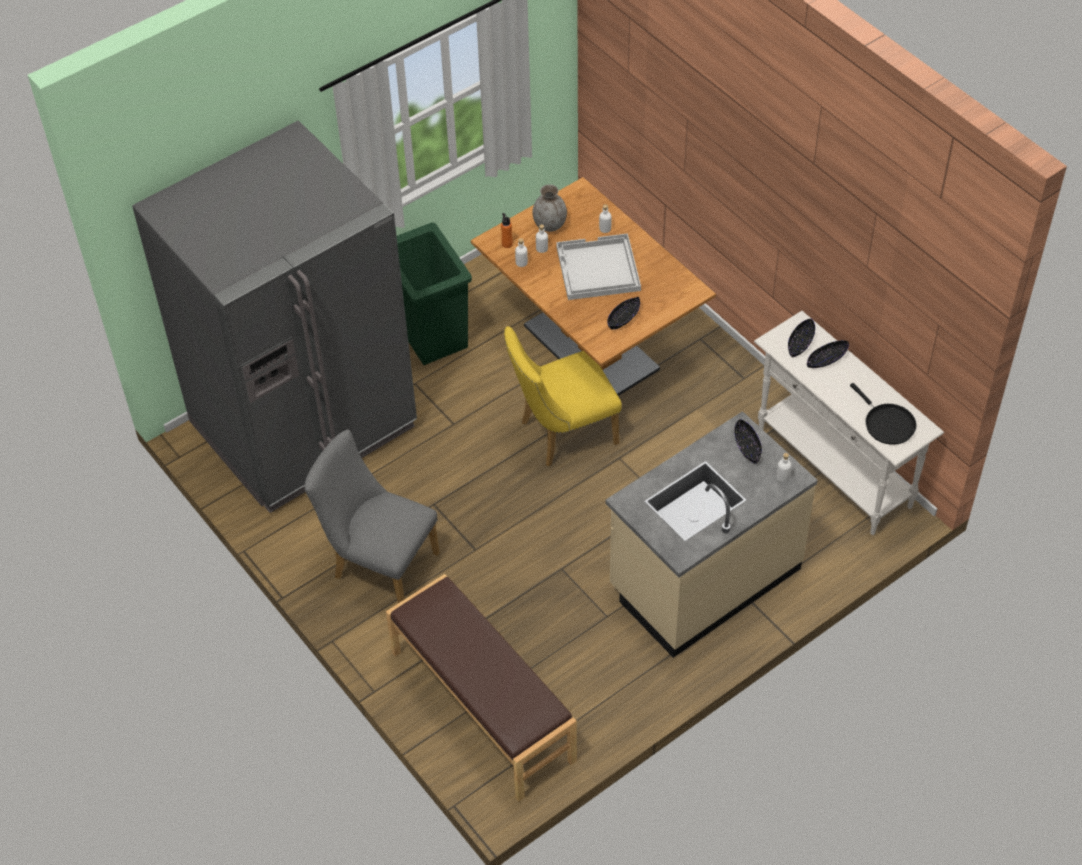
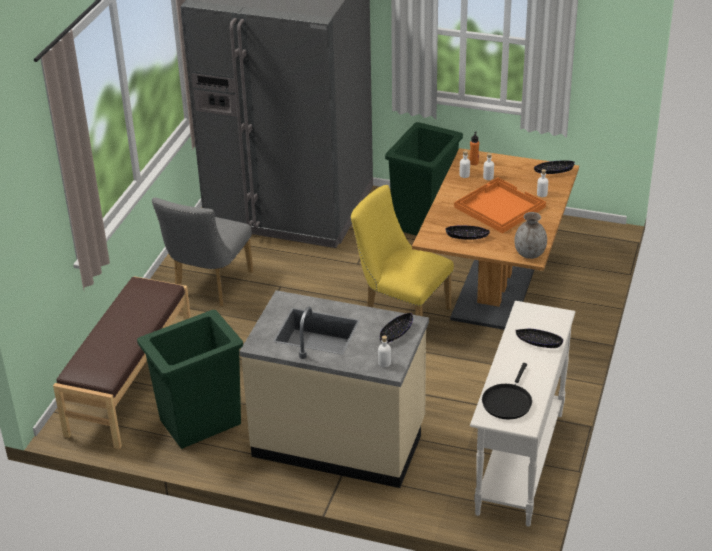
camera: 55 degrees right, 15 degrees down
grey chair [304,430,440,603] -> grey chair turned 150 degrees counterclockwise [152,197,253,307]
grey vase [533,184,567,232] -> grey vase moved to [514,212,547,259]
white tray [556,233,641,300] -> orange tray [454,177,546,234]
black bowl [788,319,815,357] -> black bowl moved to [534,160,575,174]
none -> green trash can [137,310,243,449]

